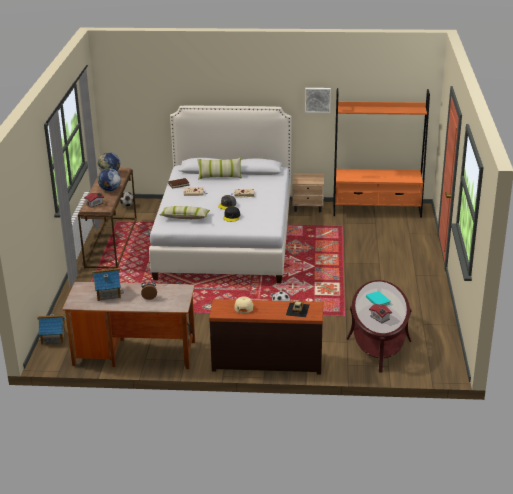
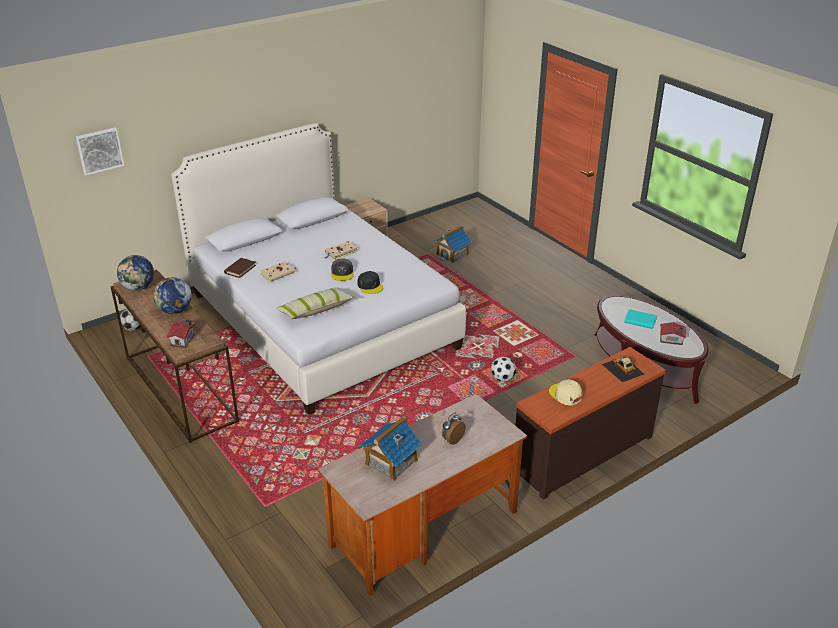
camera: 40 degrees left, 5 degrees up
toy house [37,314,66,345] -> toy house moved to [434,225,472,263]
pillow [197,157,242,180] -> none
picture [305,88,331,113] -> picture moved to [76,127,124,175]
orange bookcase [333,88,430,218] -> none

